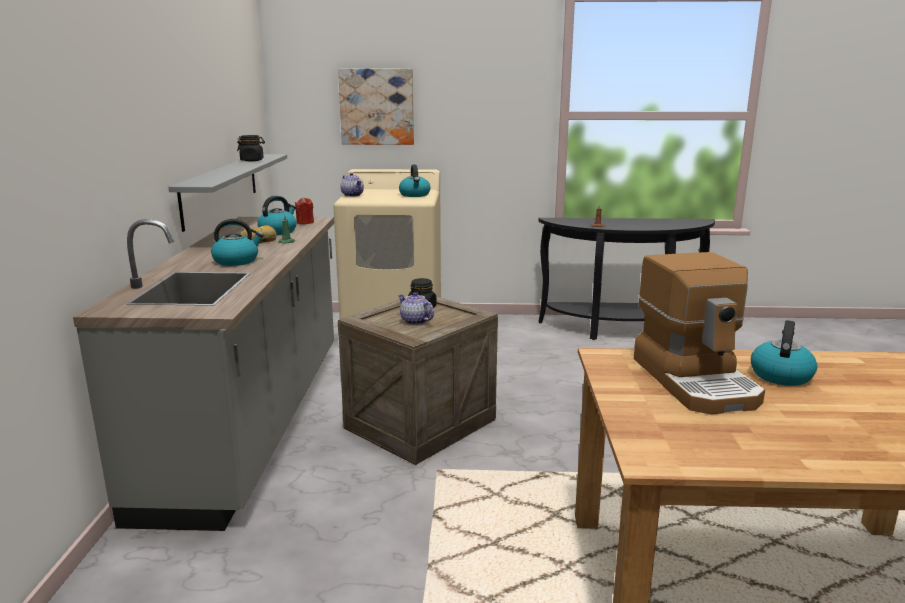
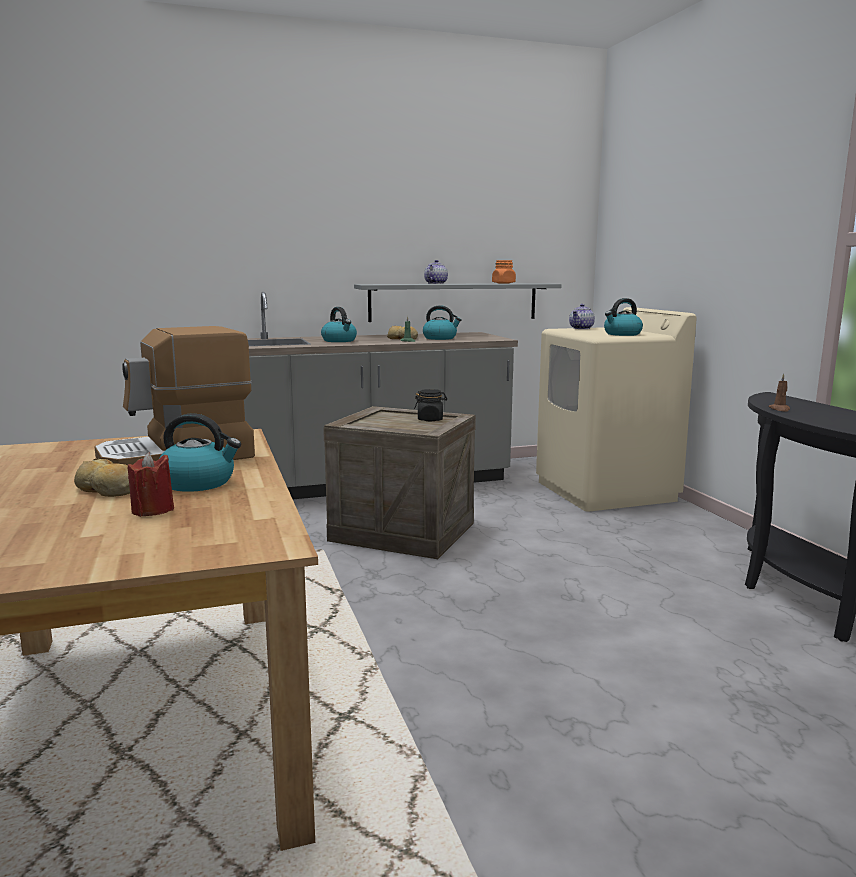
camera: 70 degrees right, 5 degrees down
black jar [237,135,265,161] -> orange jar [492,260,516,284]
red candle [295,197,314,224] -> red candle moved to [127,452,174,517]
picture [338,69,414,145] -> none
teapot [398,292,434,325] -> teapot moved to [424,260,448,284]
none -> bread [74,458,130,497]

